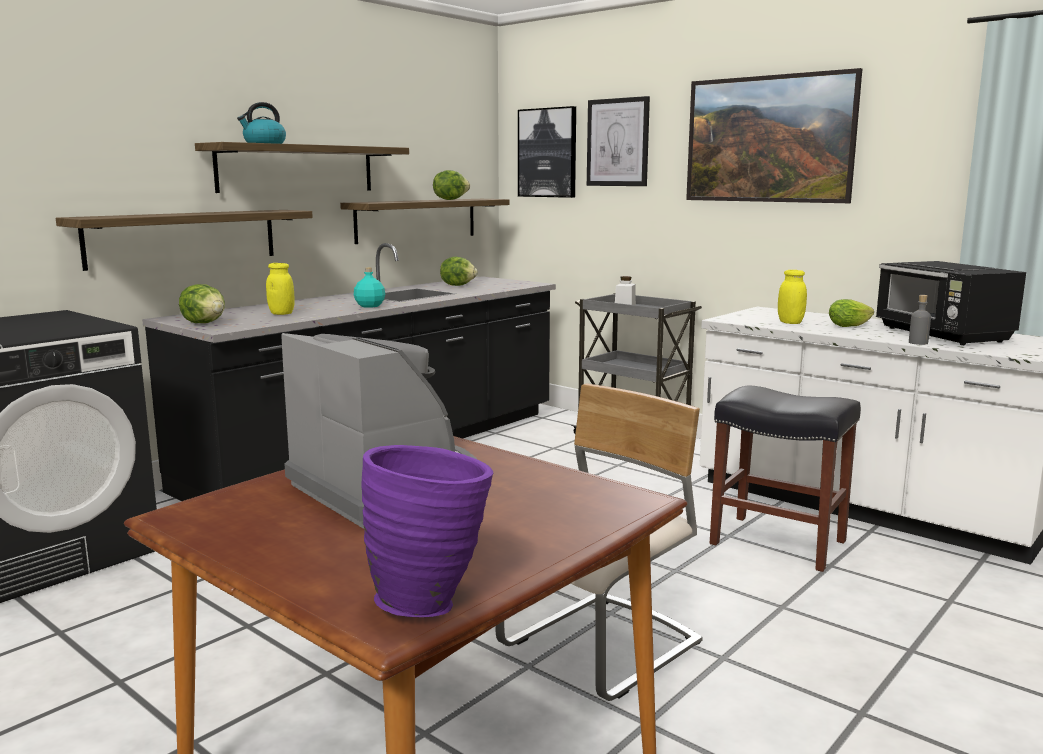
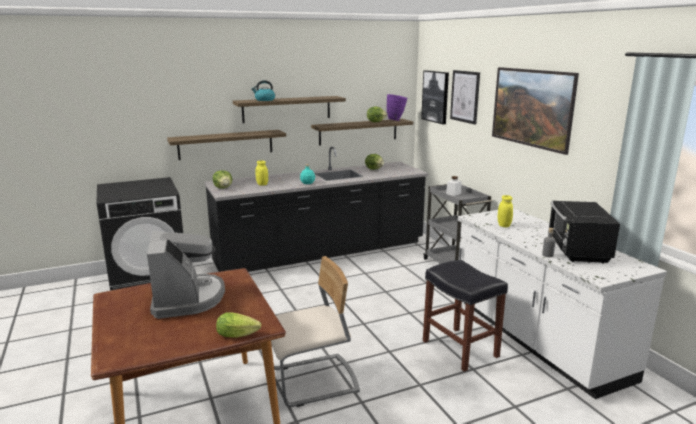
camera: 25 degrees right, 5 degrees up
purple vase [362,445,493,617] -> purple vase moved to [387,94,407,121]
lettuce [829,299,874,327] -> lettuce moved to [216,312,261,338]

